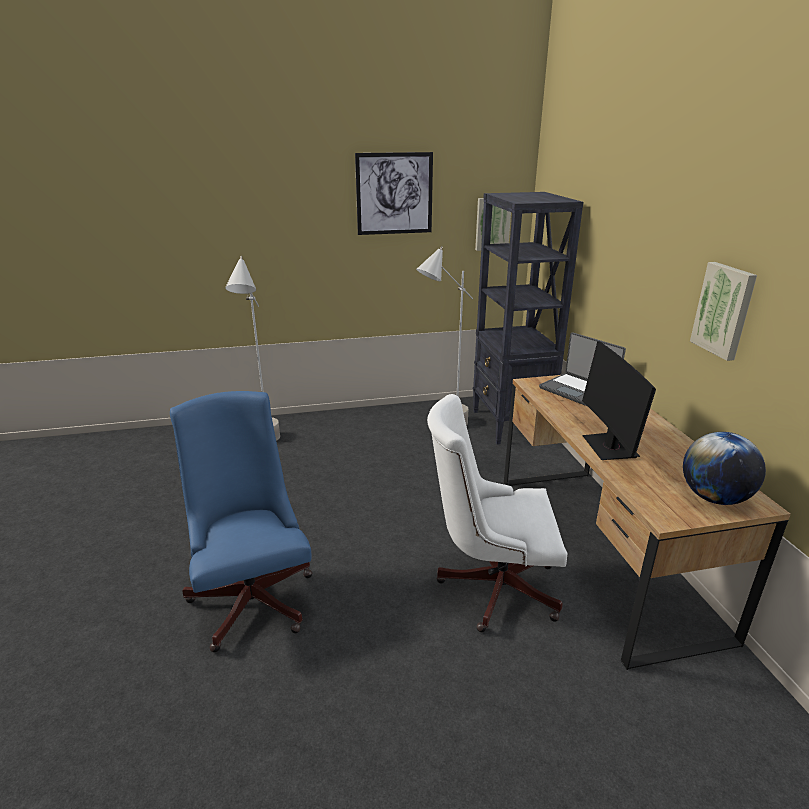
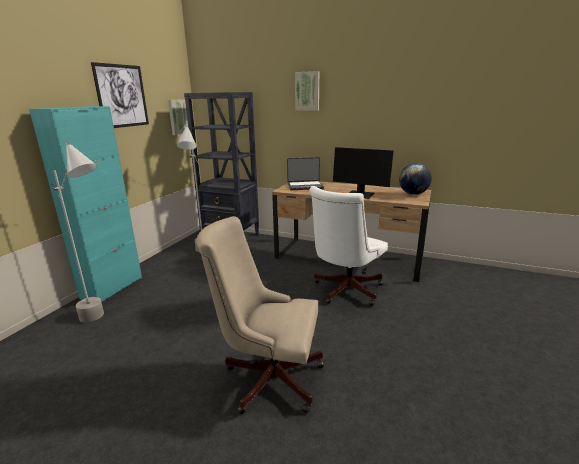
camera: 55 degrees left, 5 degrees down
blue office chair [170,391,312,652] -> beige office chair [196,216,324,414]
picture [690,262,757,361] -> picture moved to [295,71,319,111]
none -> turquoise cabinet [29,106,142,302]

